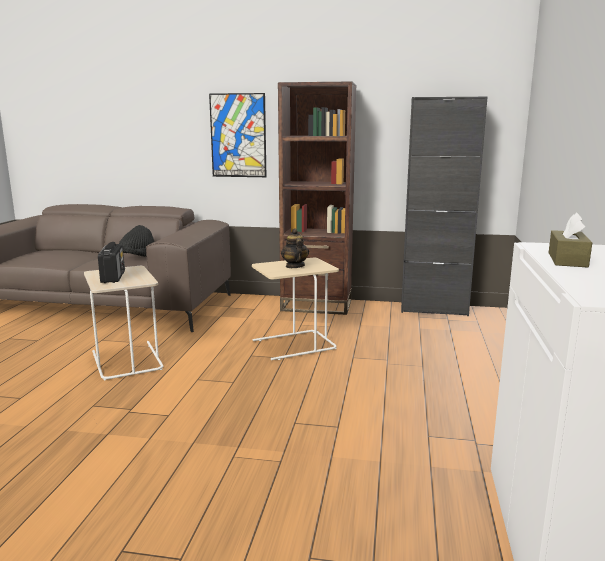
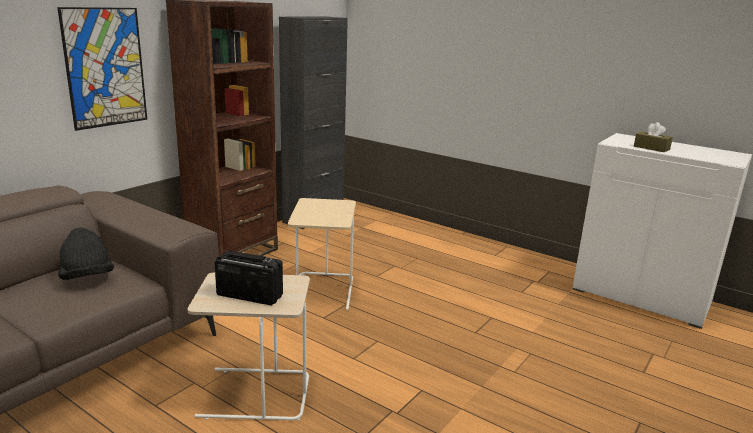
camera: 65 degrees left, 5 degrees up
teapot [281,228,309,268] -> none

